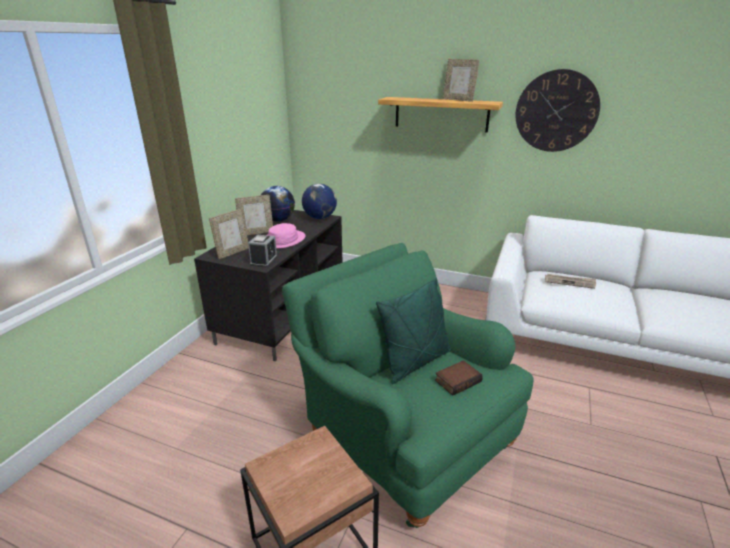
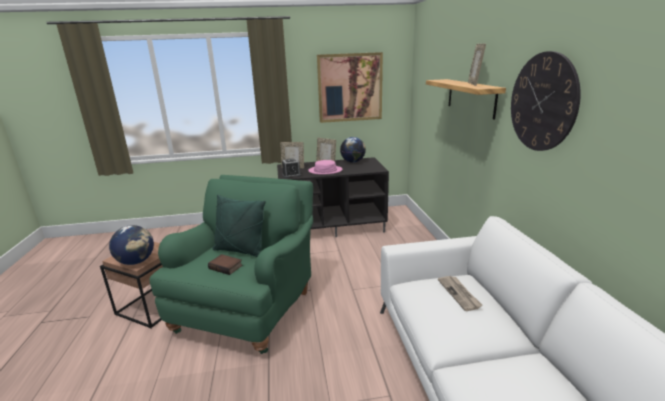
camera: 60 degrees right, 5 degrees down
globe [302,184,337,219] -> globe moved to [109,225,154,265]
none -> picture [317,52,383,123]

